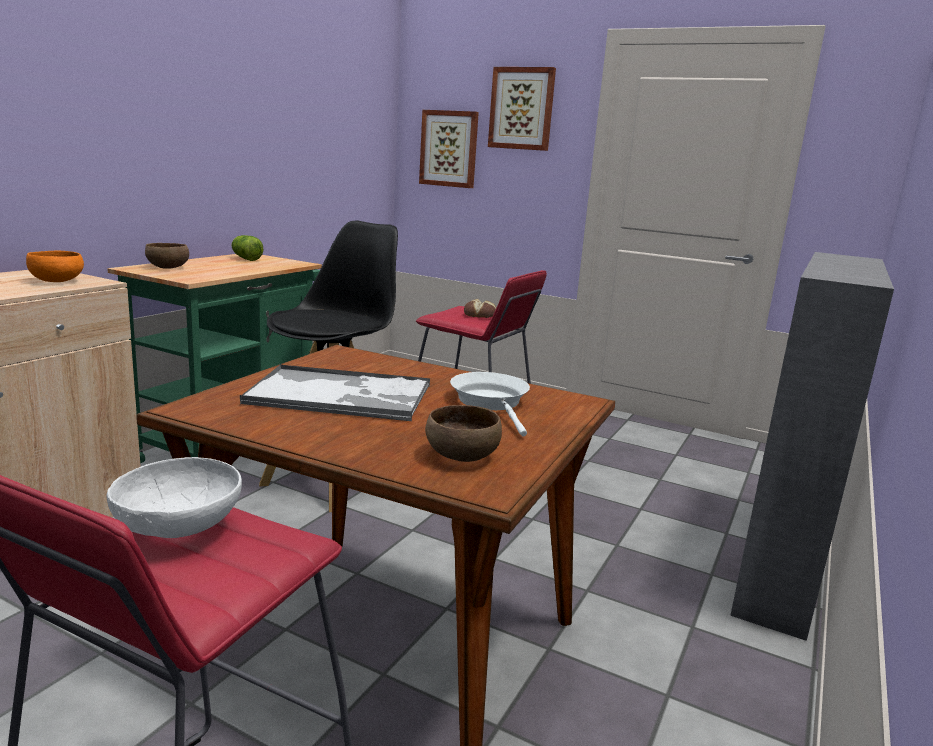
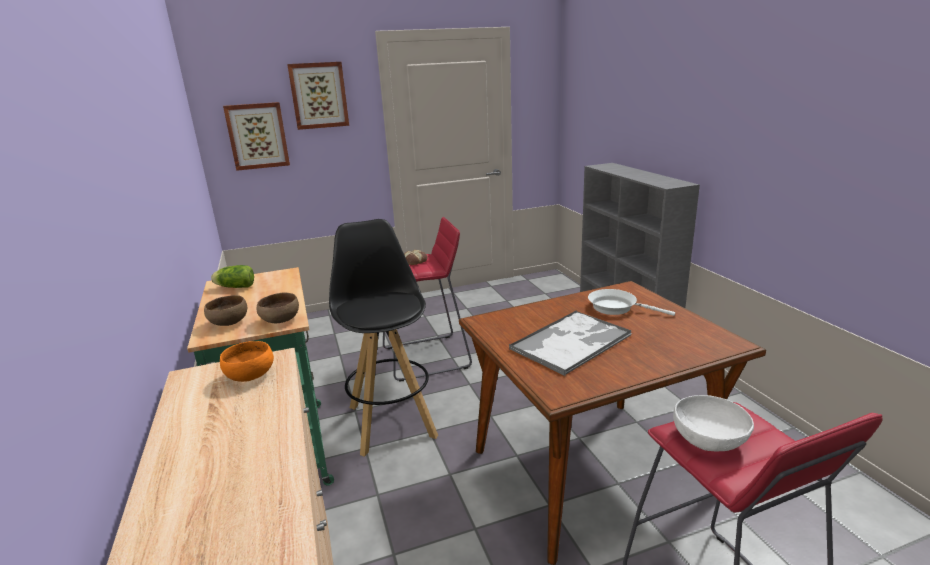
camera: 45 degrees left, 5 degrees up
brown bowl [425,405,502,462] -> brown bowl moved to [257,293,299,323]

